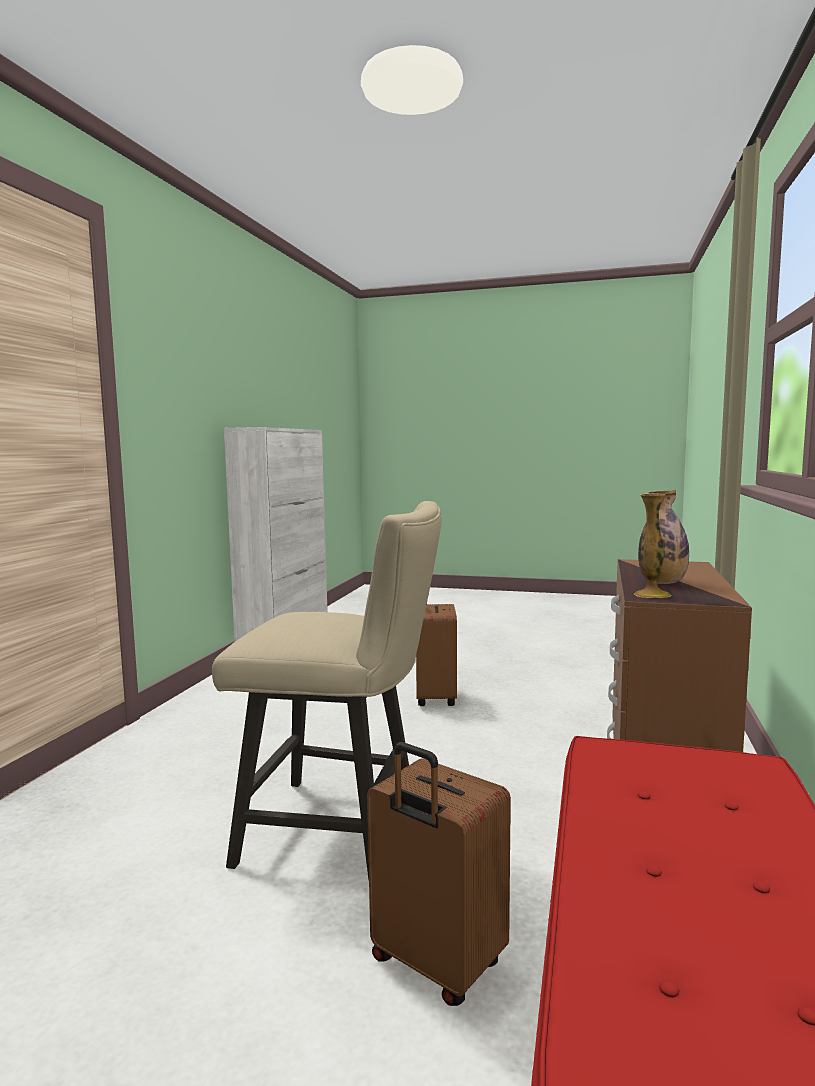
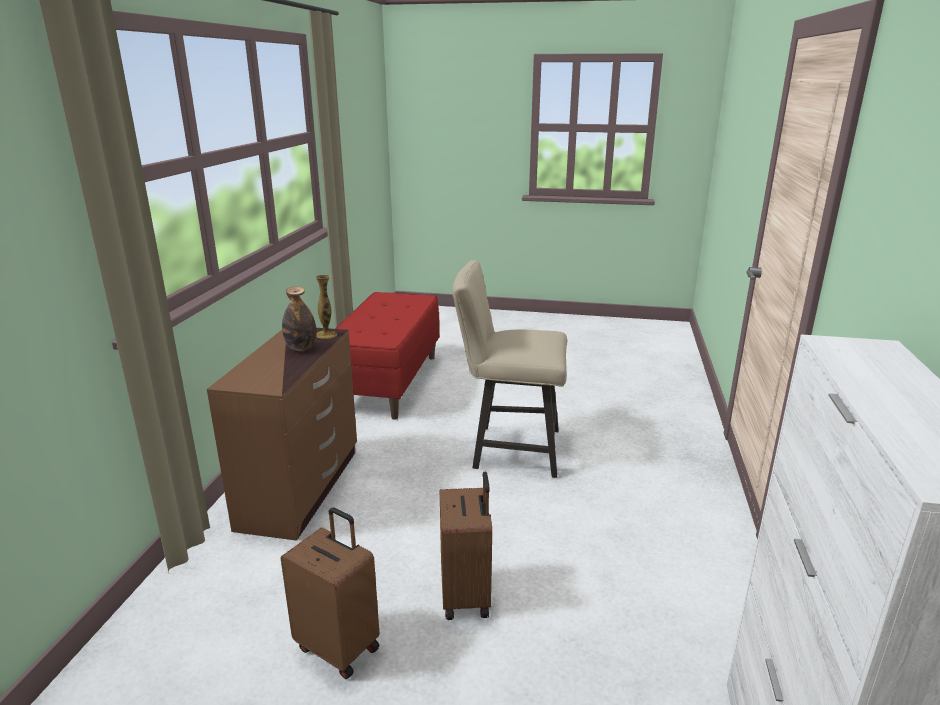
camera: 175 degrees right, 15 degrees up
brown suitcase [367,742,511,1006] -> brown suitcase moved to [281,507,380,679]

